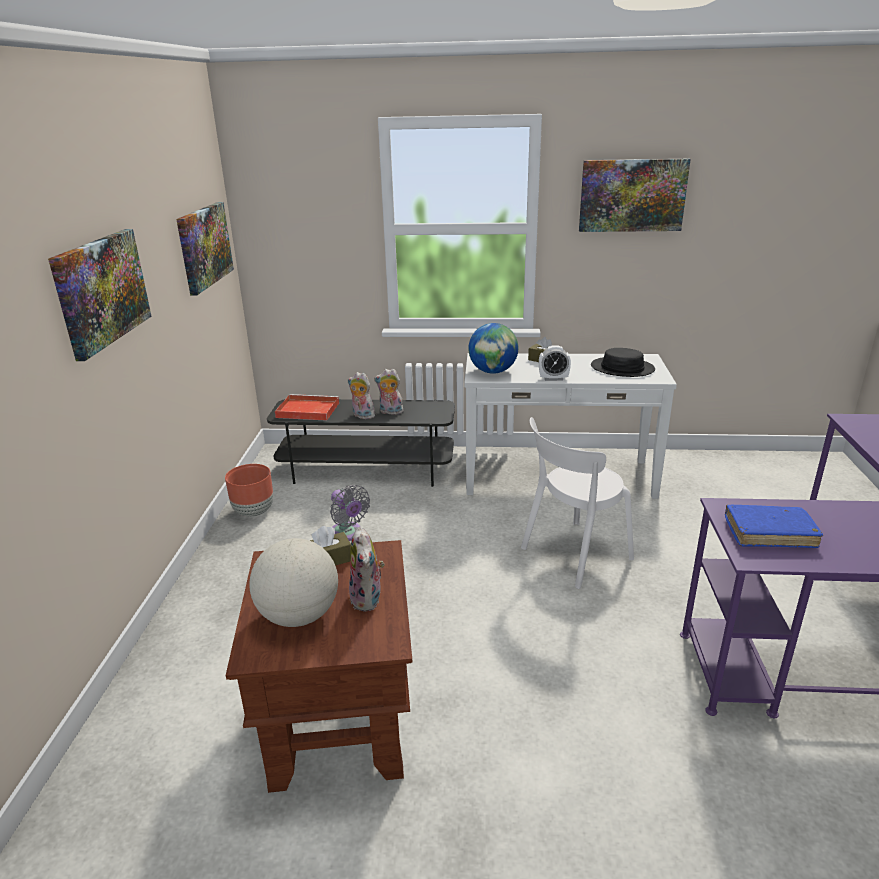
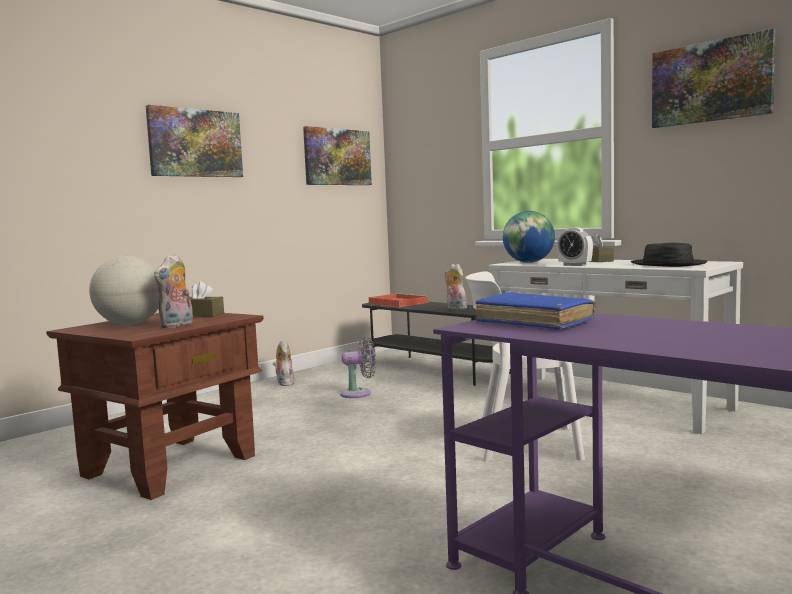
camera: 40 degrees right, 20 degrees down
brown planter [225,464,273,517] -> none
grey fan [330,485,370,541] -> grey fan turned 105 degrees counterclockwise [340,337,376,398]
plush toy [348,372,375,419] -> plush toy moved to [273,339,294,386]

